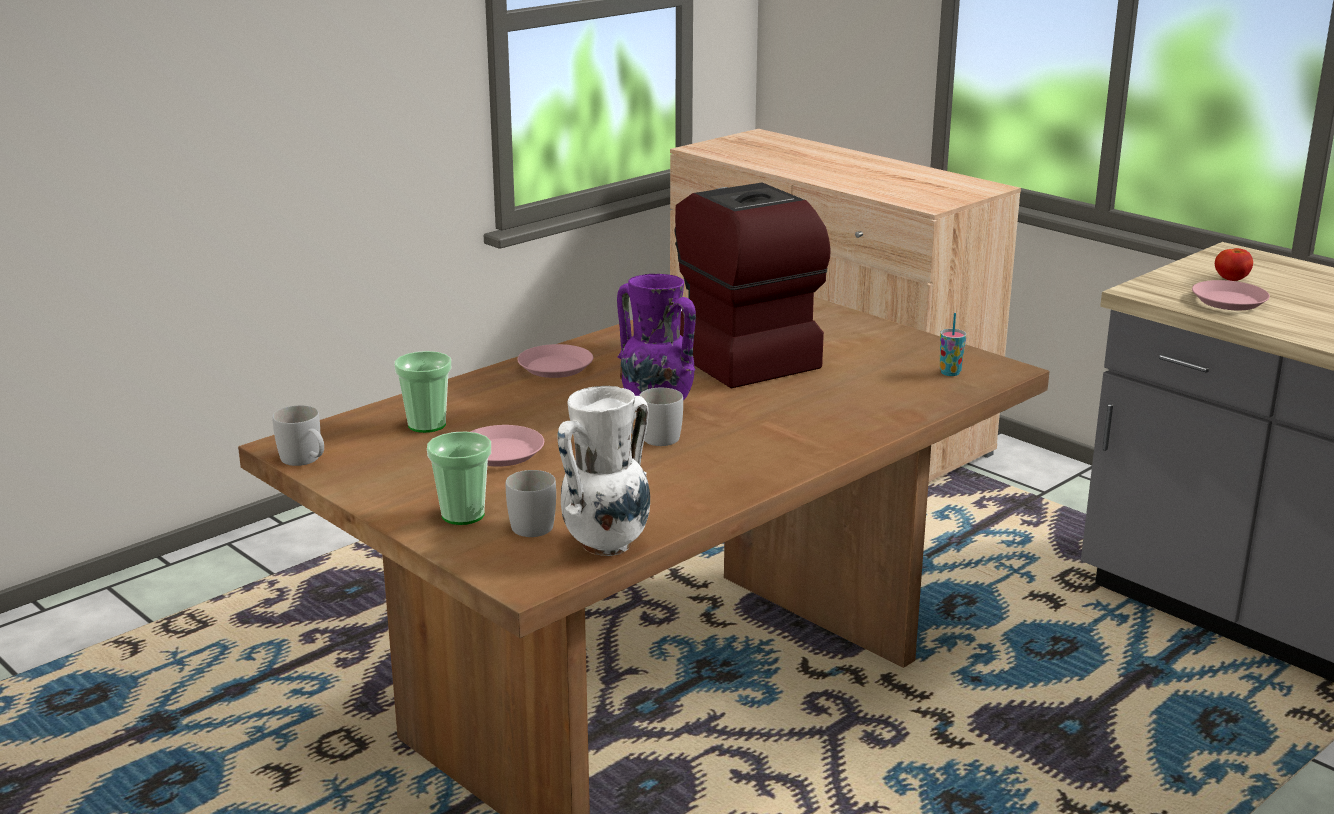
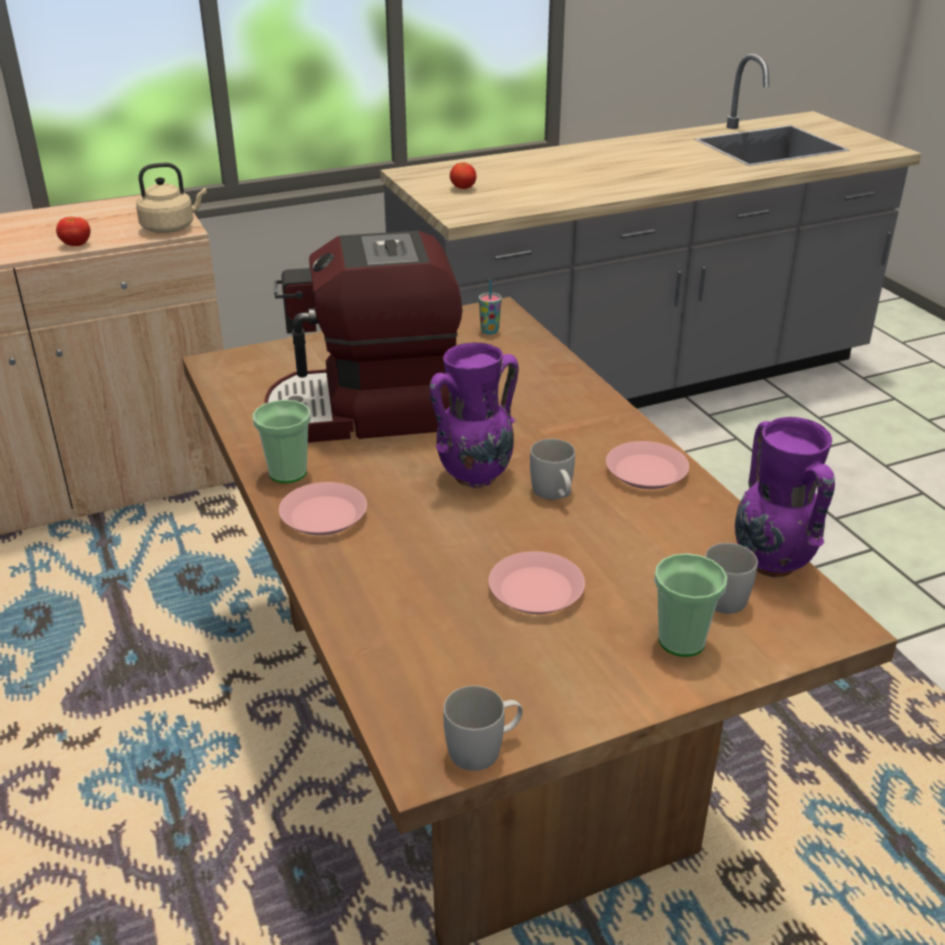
camera: 70 degrees left, 10 degrees up
cup [395,351,451,433] -> cup moved to [252,400,311,483]
white vase [558,386,650,556] -> purple vase [735,417,835,578]
pink plate [1192,280,1270,310] -> pink plate moved to [606,441,689,489]
none -> tomato [56,217,91,246]
none -> beige kettle [136,163,207,233]

